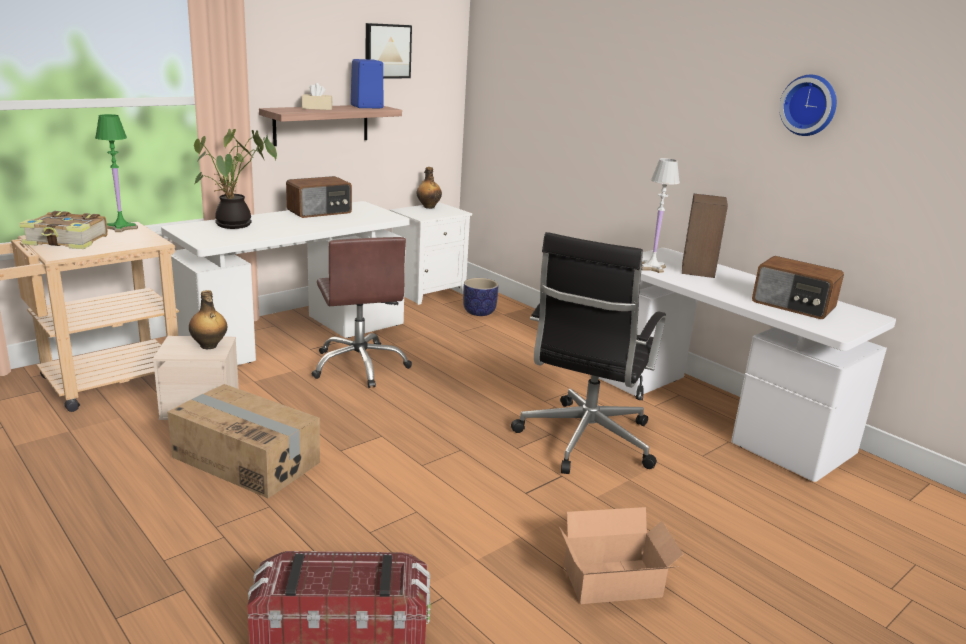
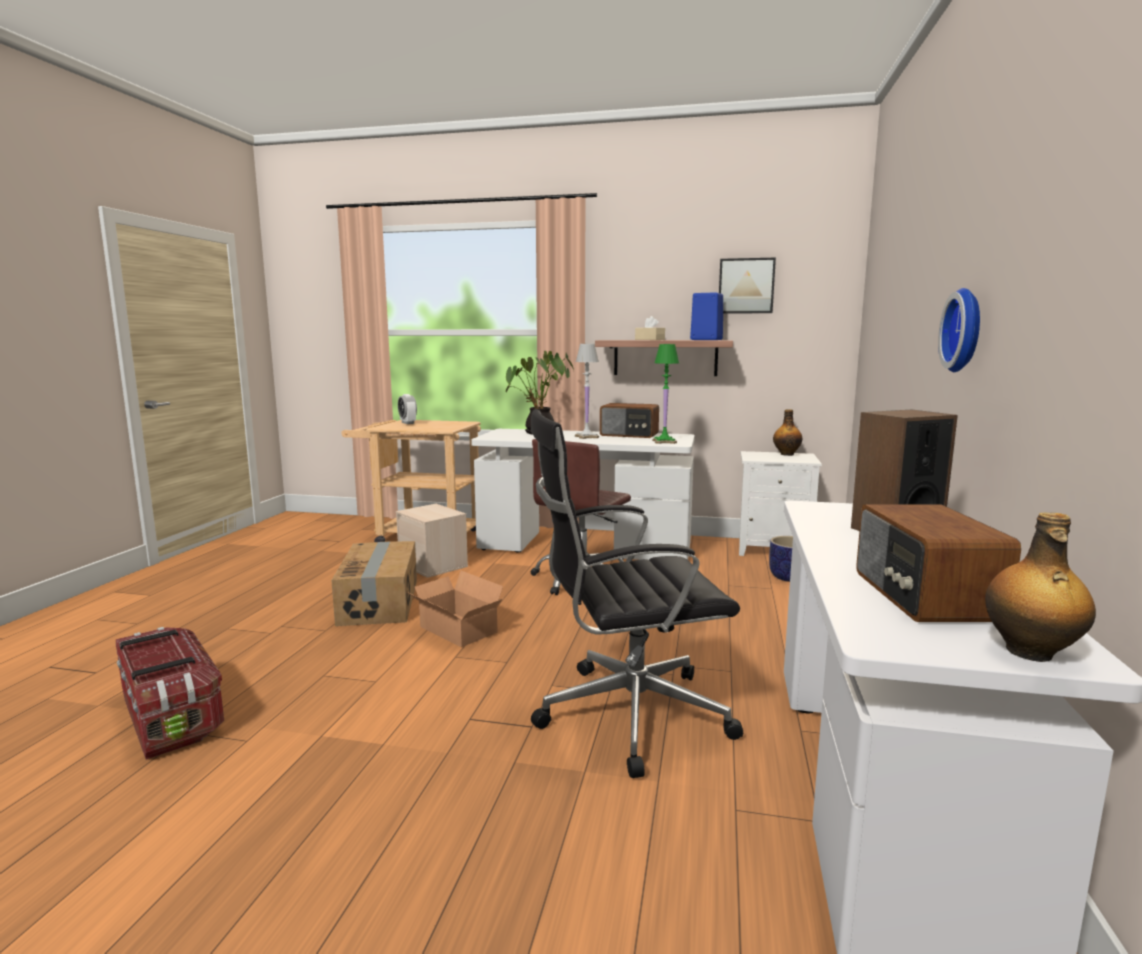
camera: 55 degrees right, 10 degrees down
book [19,211,108,249] -> alarm clock [398,394,417,424]
green table lamp [95,114,138,232] -> green table lamp moved to [652,344,679,444]
bottle [189,290,227,349] -> bottle moved to [985,513,1096,662]
cardboard box [559,507,684,604] -> cardboard box moved to [405,571,503,647]
white table lamp [641,158,680,273] -> white table lamp moved to [575,344,599,439]
wall clock [779,75,837,136] -> wall clock moved to [938,288,980,372]

